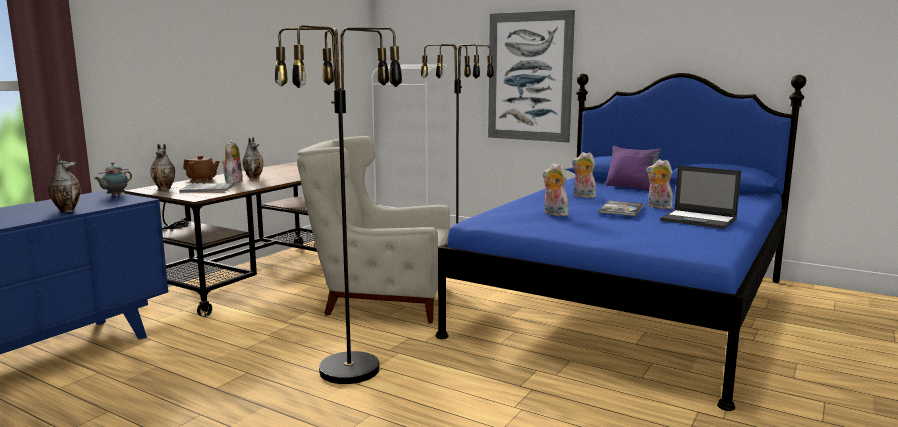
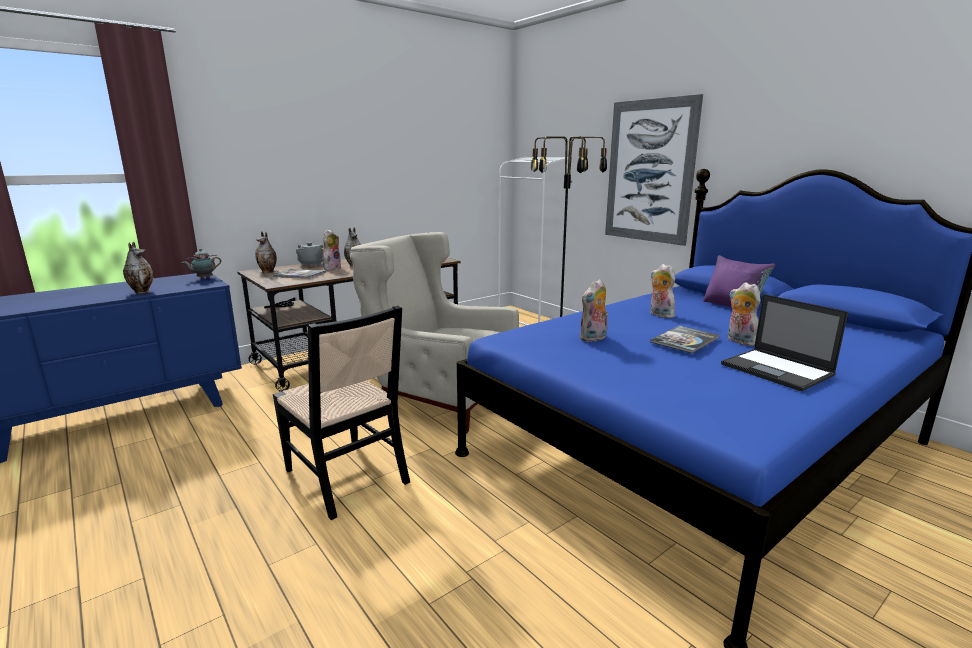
camera: 20 degrees right, 5 degrees up
brown teapot [183,156,220,182] -> grey teapot [296,242,324,267]
floor lamp [275,25,402,384] -> chair [273,305,410,520]
plush toy [543,163,569,216] -> plush toy turned 105 degrees counterclockwise [580,279,608,342]

